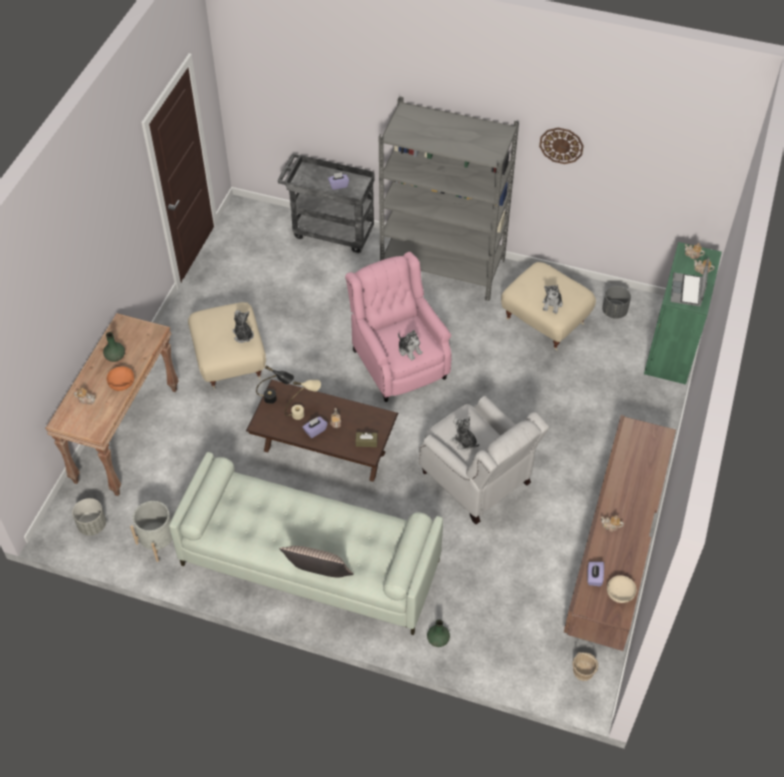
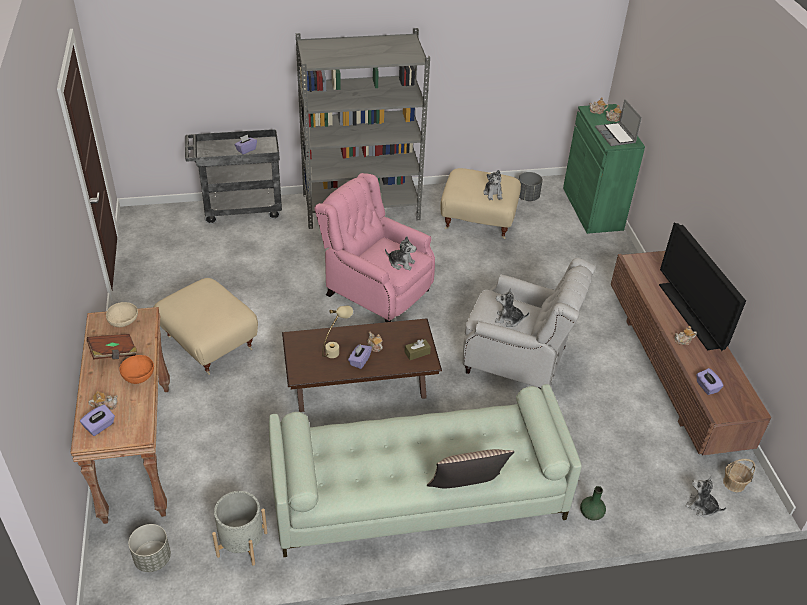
camera: 30 degrees left, 10 degrees down
green vase [103,332,125,362] -> brown book [87,334,137,360]
plush toy [232,310,254,343] -> plush toy moved to [686,476,726,518]
black table lamp [256,365,294,404] -> none
wall clock [539,128,584,164] -> none
beige bowl [607,575,637,603] -> beige bowl moved to [106,302,138,327]
none -> purple tissue box [80,405,115,436]
none -> television [659,223,746,351]

